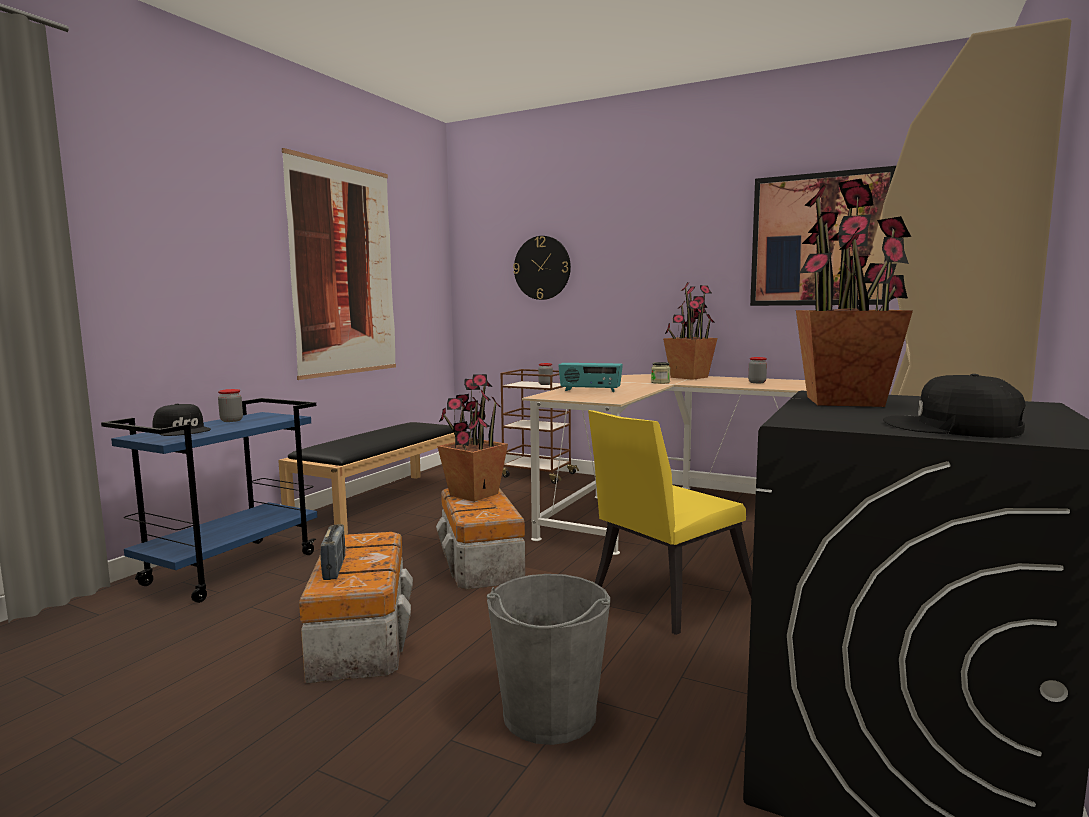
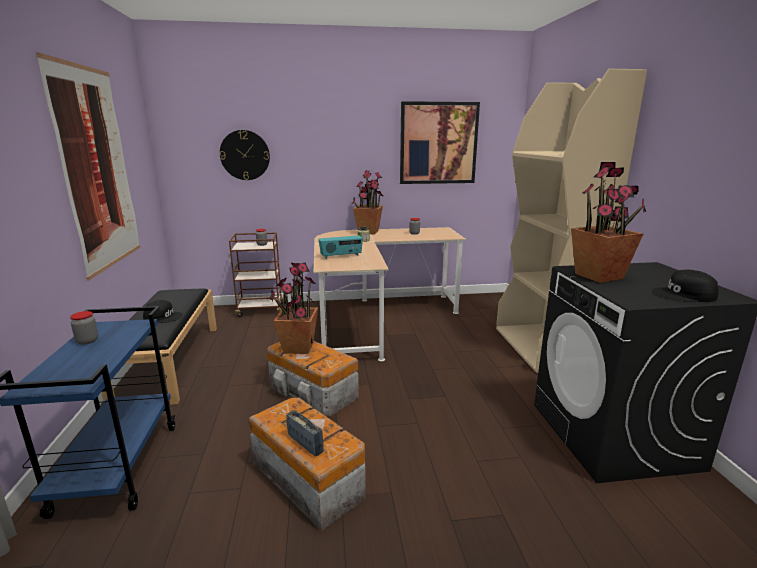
camera: 35 degrees left, 10 degrees up
black cap [152,404,211,436] -> black cap moved to [143,300,183,323]
grey bucket [487,574,610,745] -> none
yellow chair [588,410,752,635] -> none

